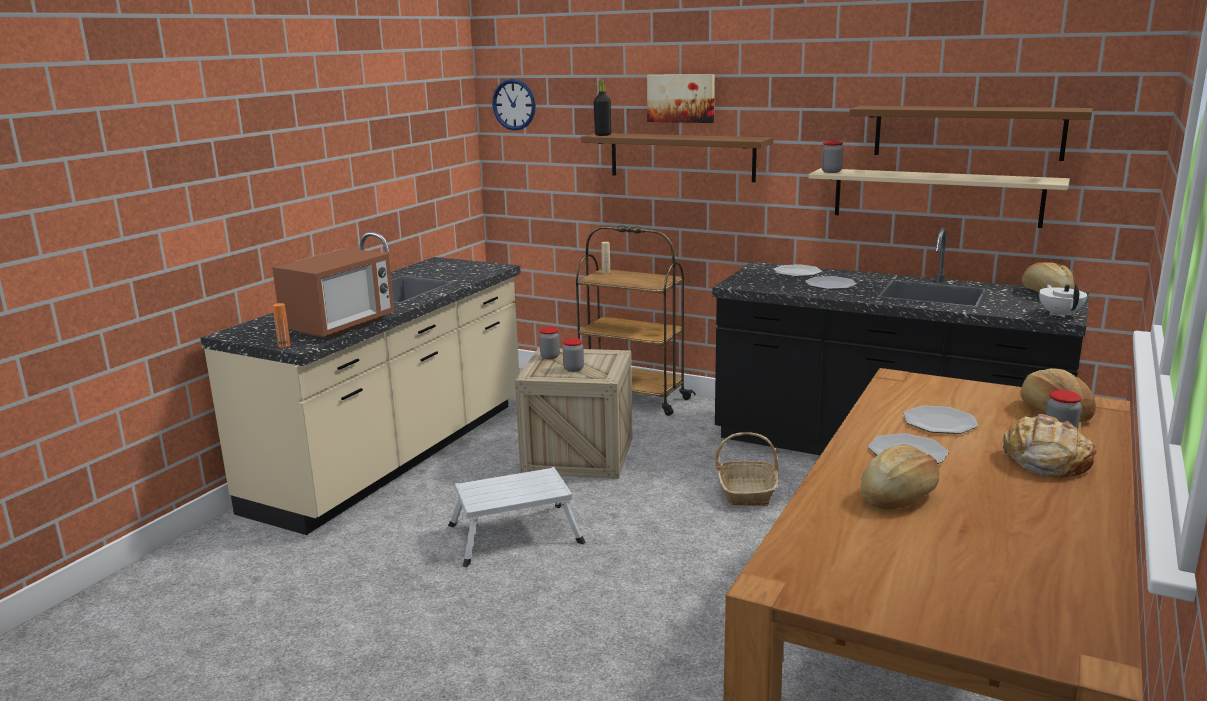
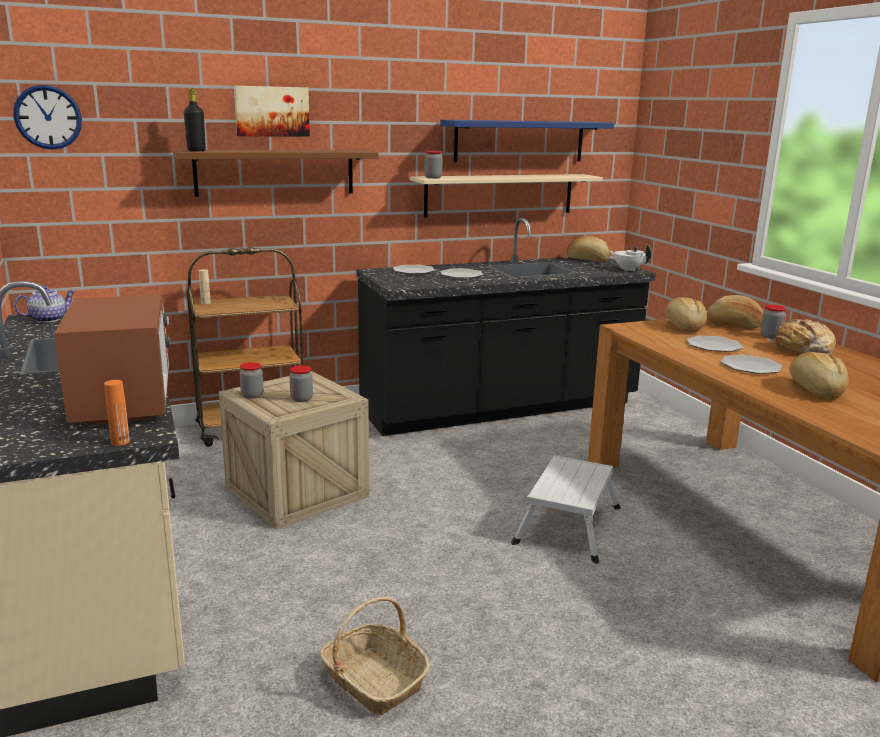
camera: 50 degrees left, 0 degrees up
white step ladder [448,467,586,567] -> white step ladder moved to [511,455,621,564]
basket [715,432,779,506] -> basket moved to [320,597,431,715]
brown shelf [849,106,1093,161] -> blue shelf [440,120,614,162]
none -> teapot [14,286,76,322]
none -> bread [665,297,707,333]

